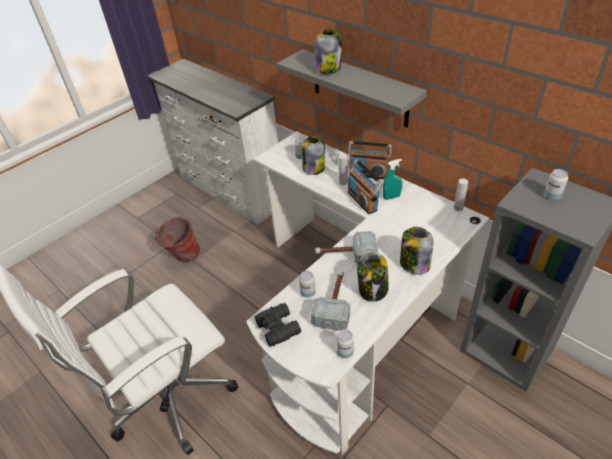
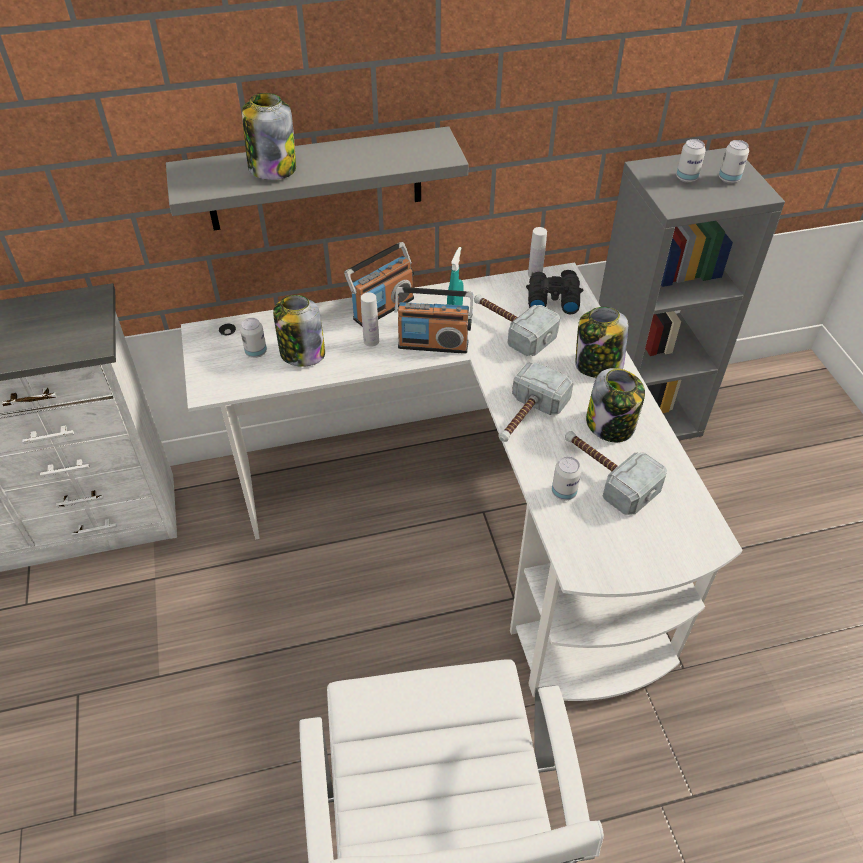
camera: 60 degrees left, 5 degrees up
bucket [154,217,200,263] -> none
black binoculars [255,303,301,347] -> black binoculars moved to [526,272,583,314]
can [336,329,354,358] -> can moved to [719,140,749,184]
none -> hammer [474,294,560,356]

